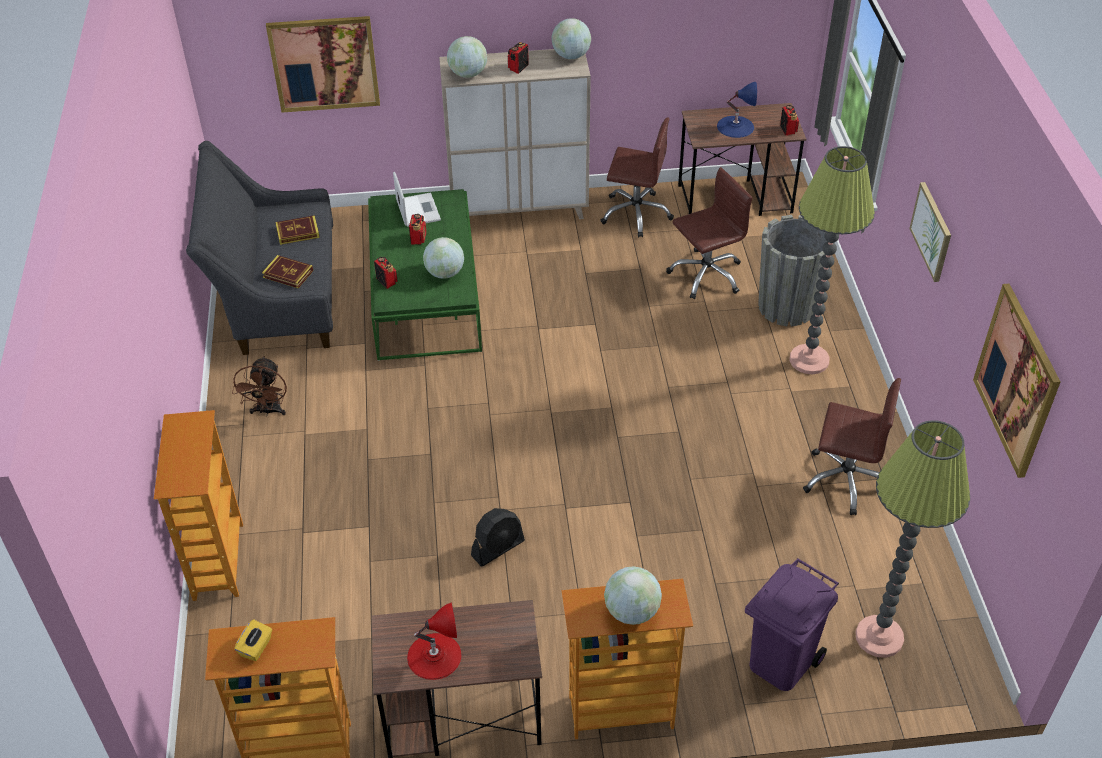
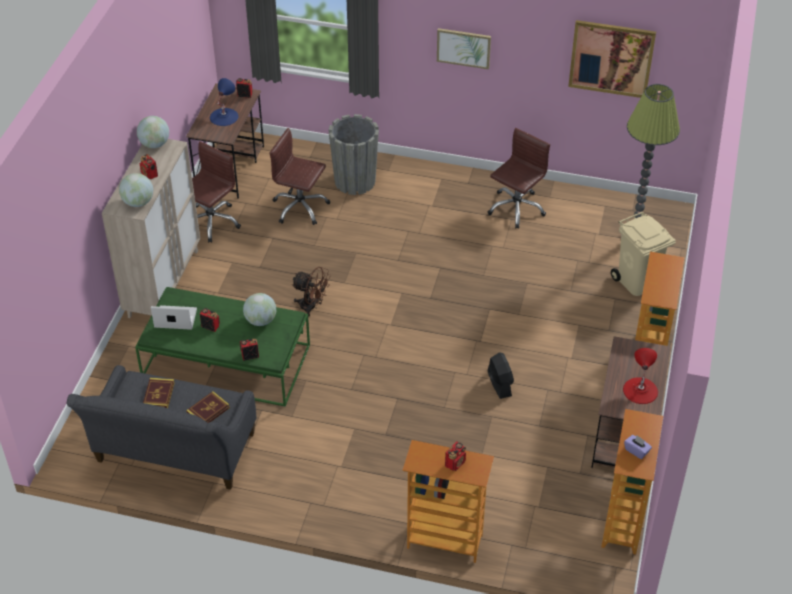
camera: 70 degrees left, 0 degrees up
brown fan [232,356,287,416] -> brown fan moved to [292,267,331,317]
yellow tissue box [234,619,273,661] -> purple tissue box [624,435,652,459]
picture [266,16,380,113] -> none
globe [604,566,662,625] -> none
brown office chair [666,167,753,299] -> brown office chair turned 60 degrees counterclockwise [269,128,330,225]
purple trash can [745,558,839,691] -> beige trash can [611,212,676,296]
floor lamp [789,146,875,374] -> none
none -> radio [445,441,466,471]

